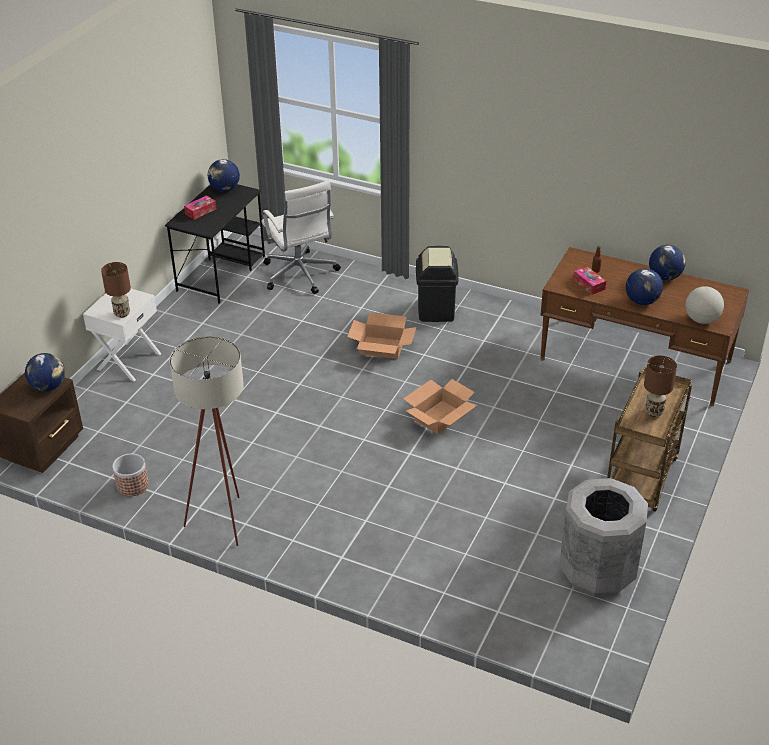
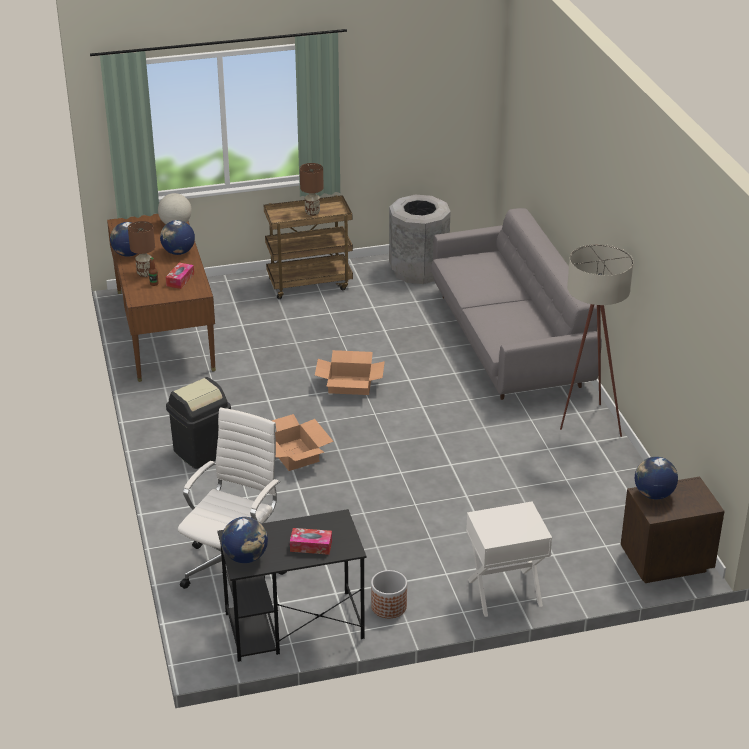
camera: 130 degrees left, 5 degrees down
brown table lamp [101,262,131,318] -> brown table lamp moved to [128,221,155,277]
planter [112,454,149,496] -> planter moved to [371,570,407,618]
none -> grey sofa [431,208,602,400]

